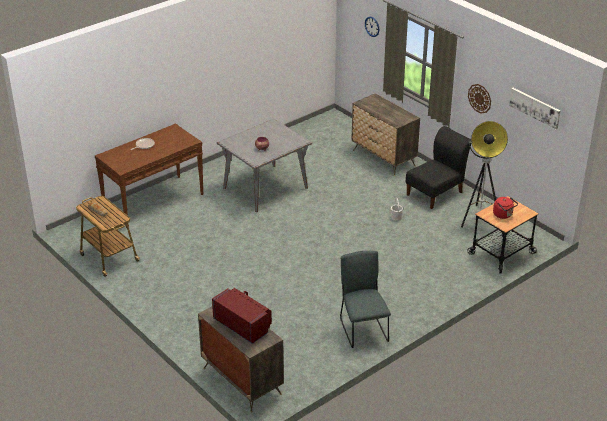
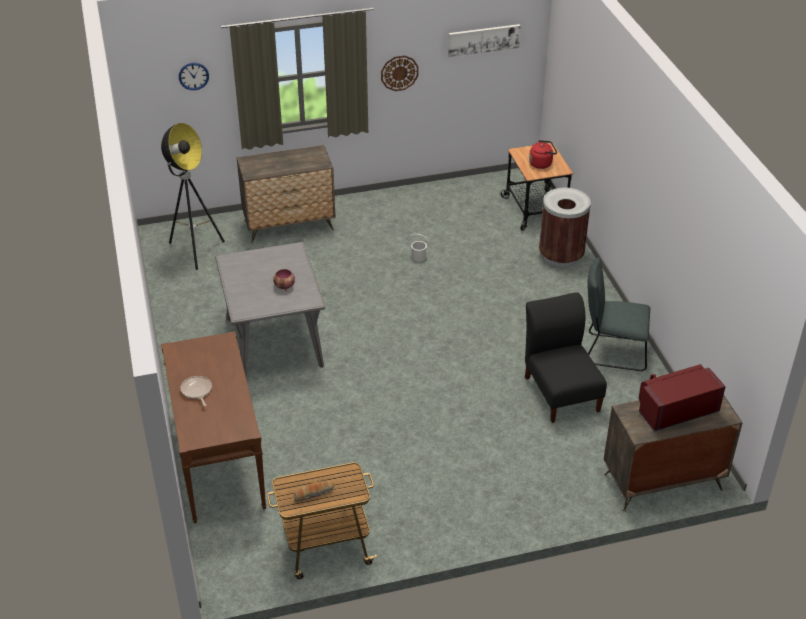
camera: 65 degrees left, 5 degrees up
black chair [406,126,472,209] -> black chair moved to [525,292,607,423]
floor lamp [461,121,508,228] -> floor lamp moved to [161,123,225,270]
none -> brown trash can [539,187,591,268]

